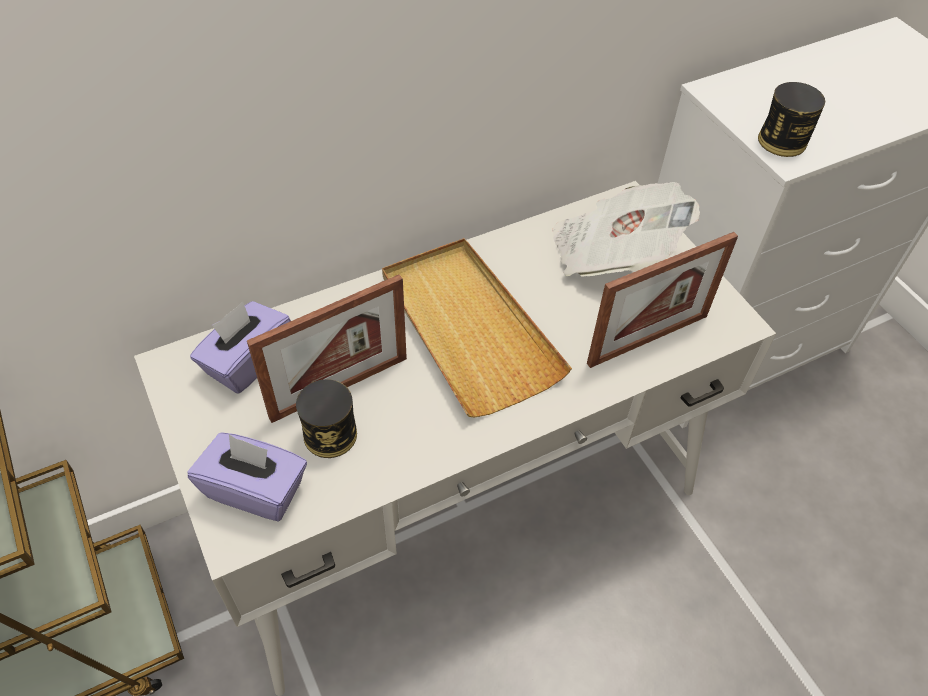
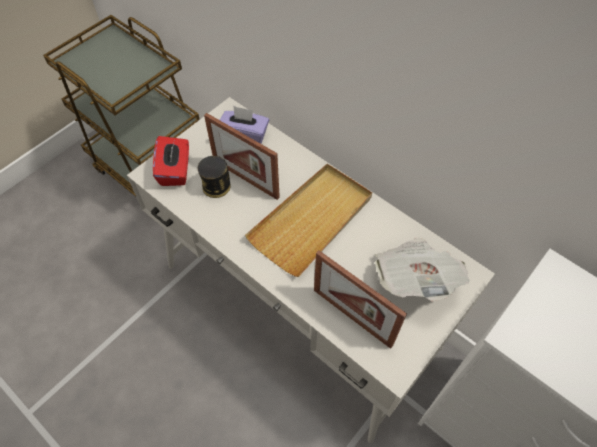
camera: 70 degrees right, 5 degrees up
purple tissue box [187,433,307,522] -> red tissue box [153,136,189,186]
can [758,82,825,157] -> none

